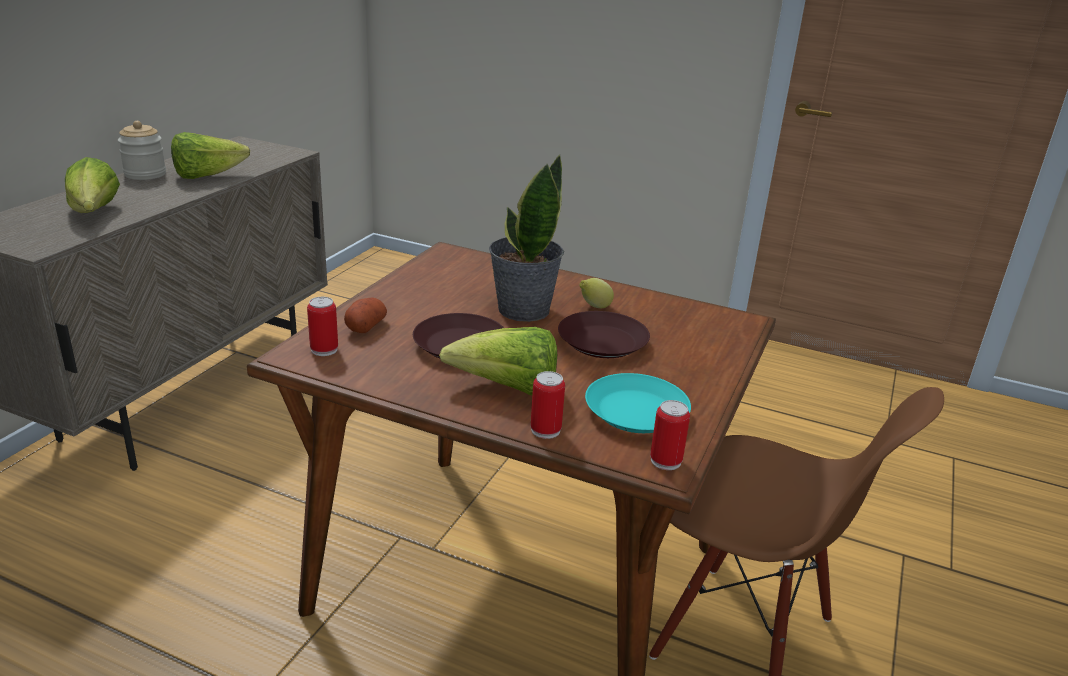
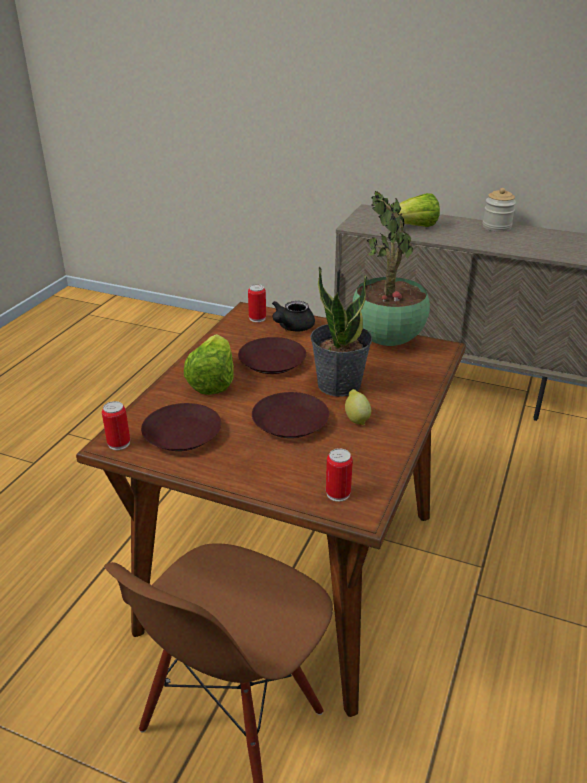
camera: 90 degrees right, 5 degrees up
lettuce [171,132,250,179] -> none
potato [344,298,387,333] -> black teapot [272,301,315,331]
can [531,371,565,439] -> can moved to [326,448,353,502]
turquoise plate [585,373,691,433] -> brown plate [141,403,221,451]
none -> potted plant [352,191,430,346]

